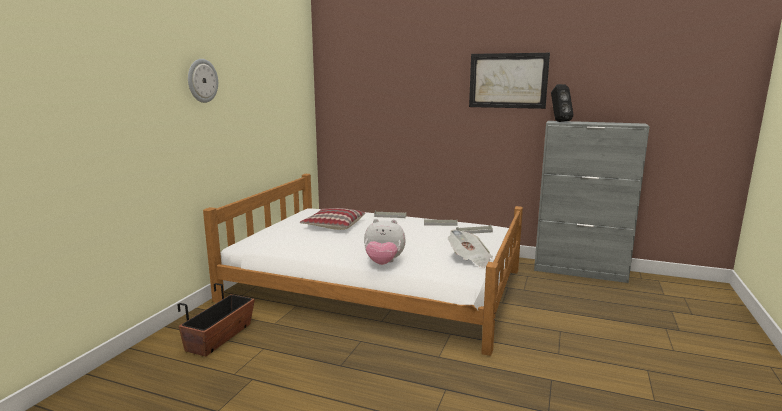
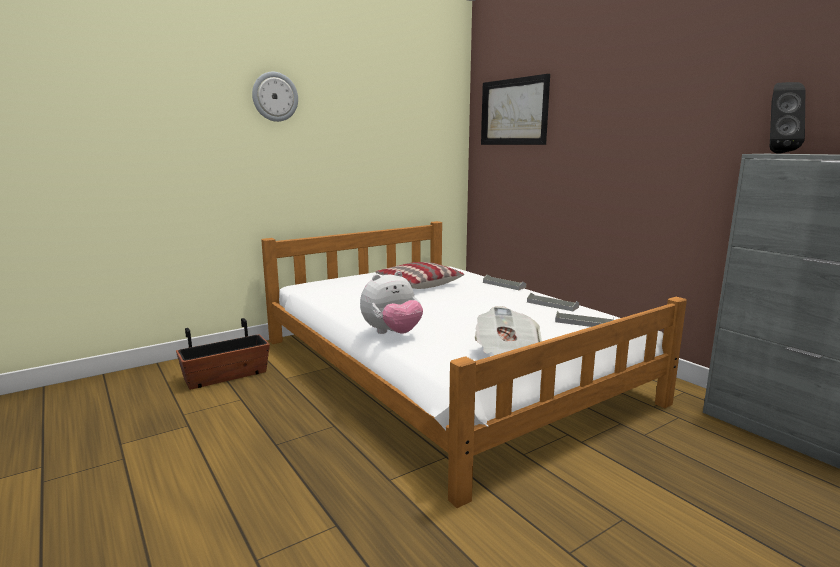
camera: 35 degrees right, 0 degrees up
plush toy [364,219,406,265] -> plush toy turned 75 degrees counterclockwise [360,271,423,334]
picture [469,53,550,109] -> picture moved to [481,74,550,145]

